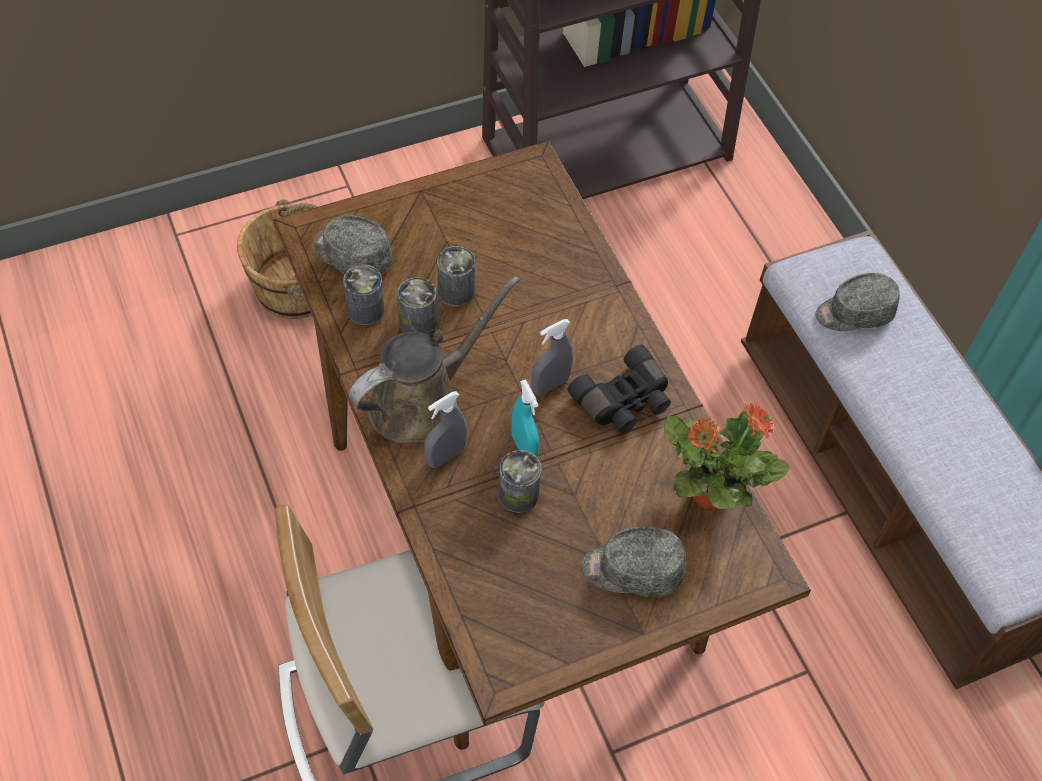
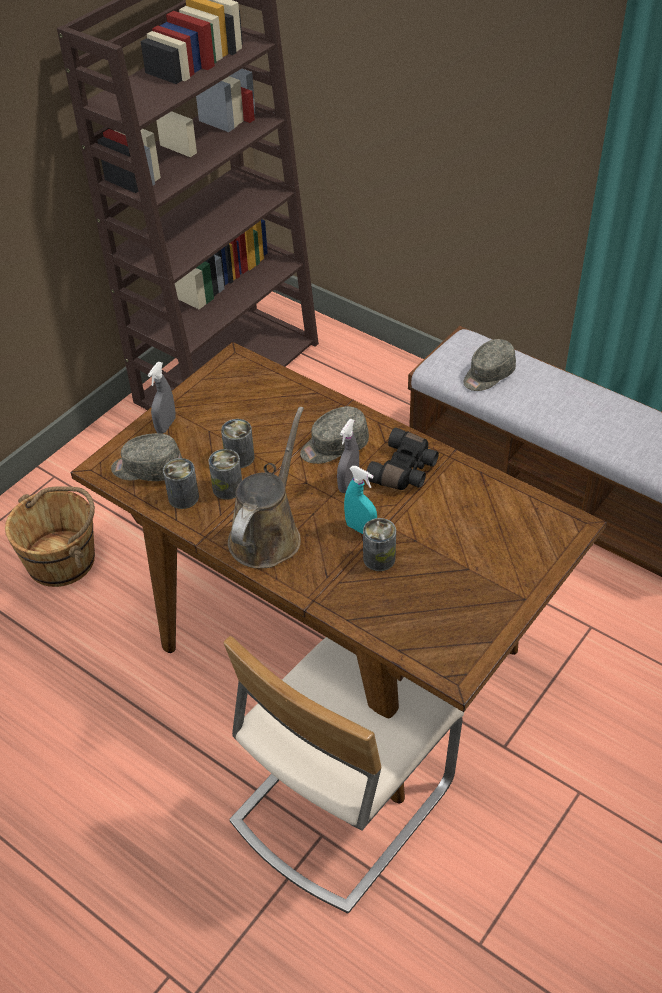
camera: 25 degrees left, 10 degrees down
grey spray bottle [424,391,467,468] -> grey spray bottle moved to [148,362,176,434]
grey cap [582,526,686,597] -> grey cap moved to [300,406,369,464]
potted plant [664,403,790,511] -> none

